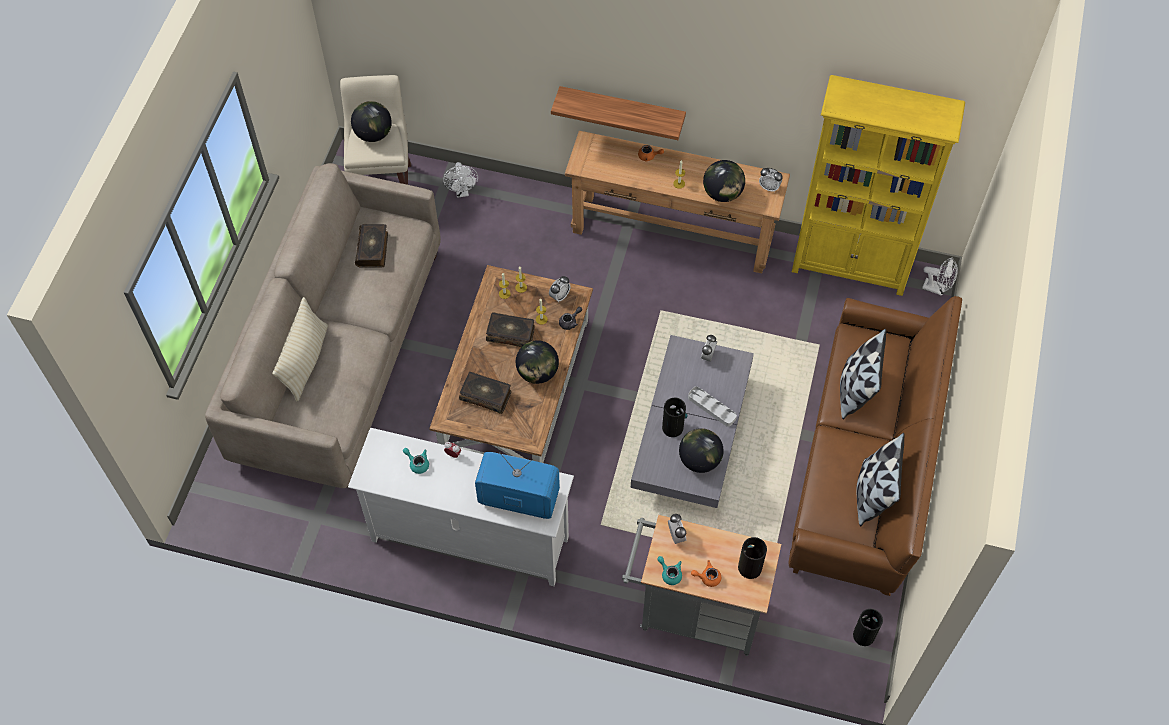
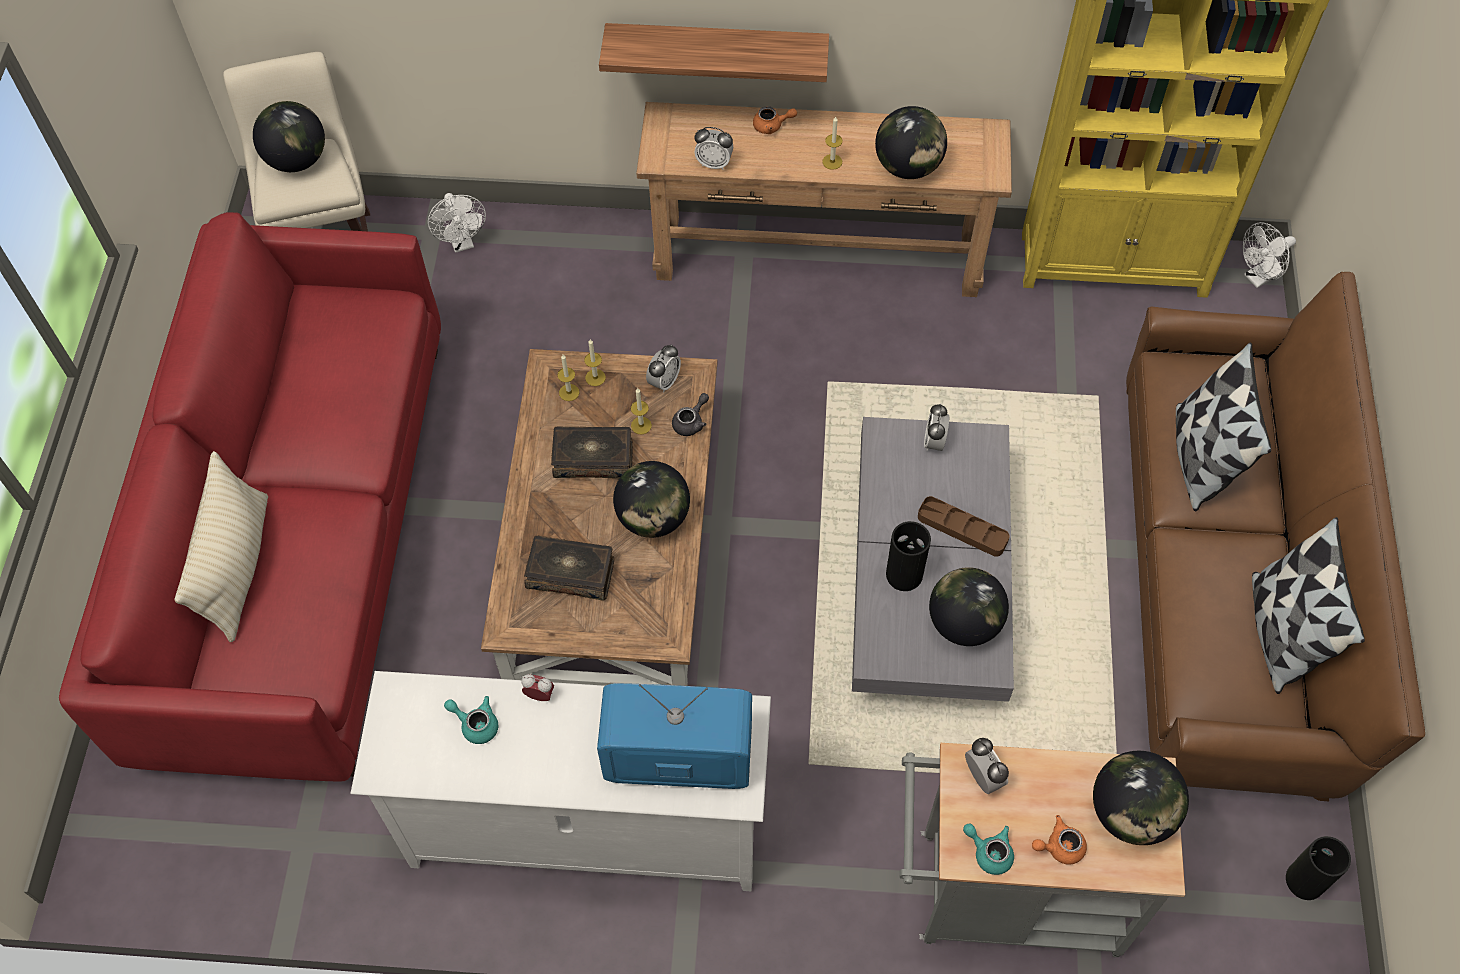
camera: 10 degrees left, 0 degrees up
beige sofa [205,163,441,488] -> red sofa [59,212,441,782]
book [355,224,388,268] -> none
grey tray [688,386,737,427] -> brown tray [918,496,1010,557]
vase [738,537,767,579] -> globe [1093,751,1189,845]
alarm clock [759,168,783,192] -> alarm clock moved to [694,127,733,170]
white fan [922,257,958,296] -> white fan turned 135 degrees clockwise [1243,222,1296,288]

